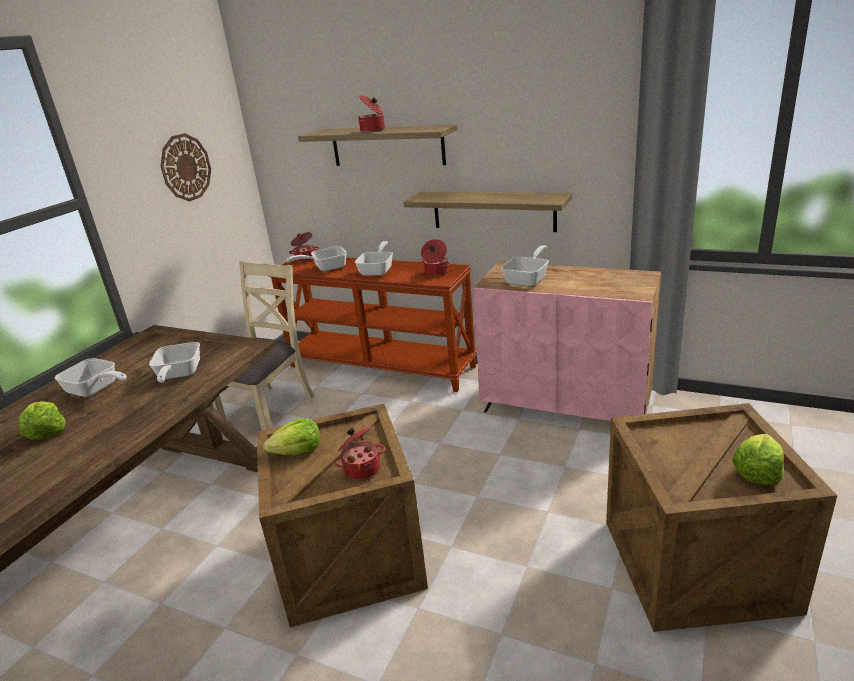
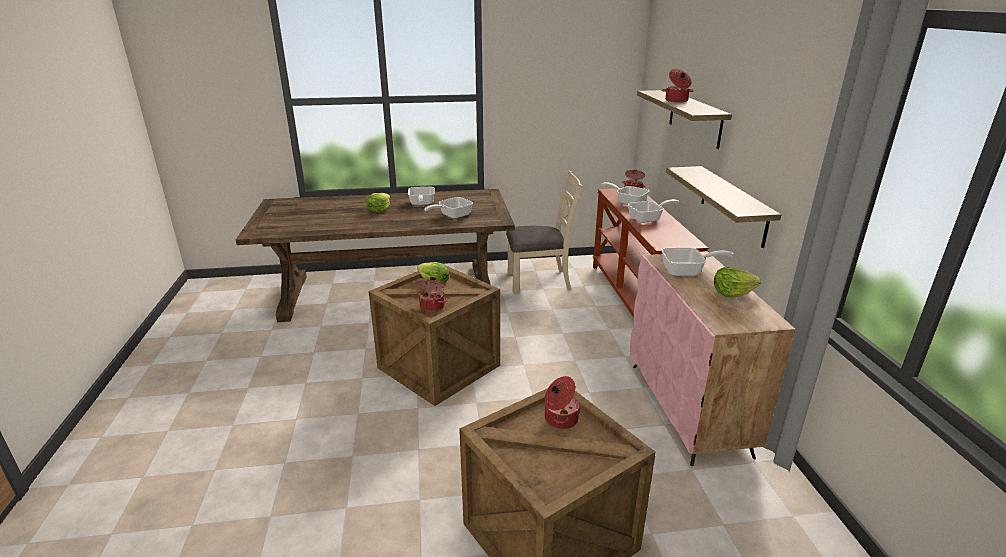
camera: 55 degrees right, 0 degrees up
wall clock [161,133,211,201] -> none
cooking pot [421,239,450,276] -> cooking pot moved to [545,376,581,429]
lettuce [732,434,784,485] -> lettuce moved to [714,267,761,298]

